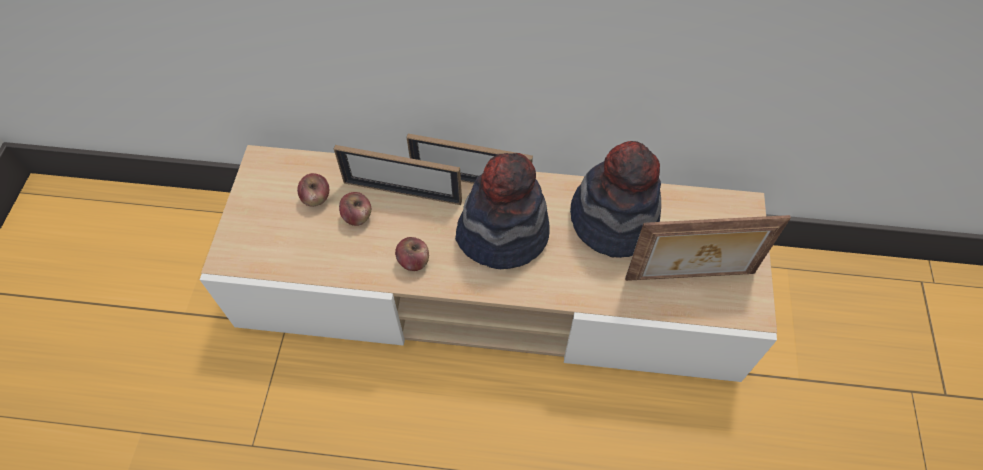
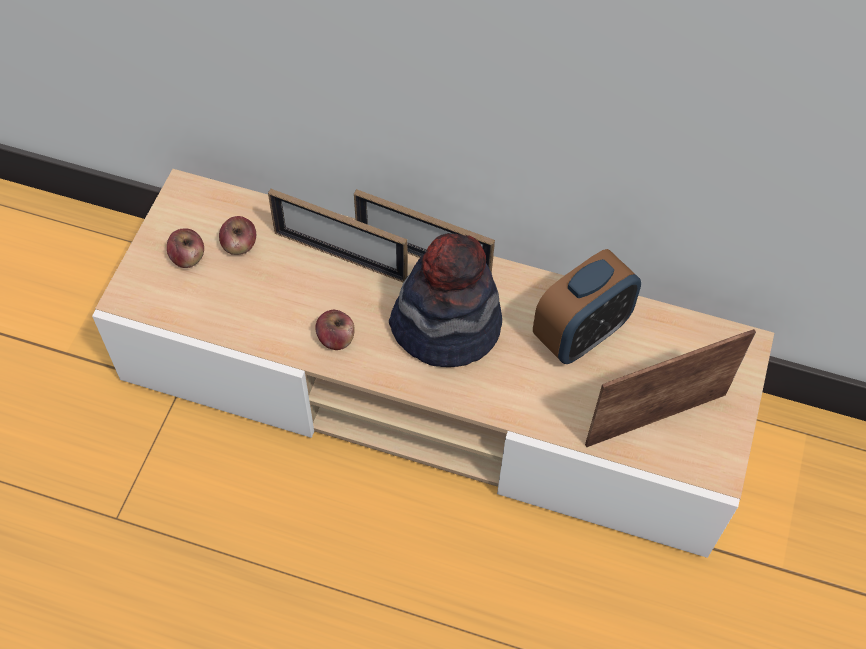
camera: 10 degrees right, 0 degrees up
apple [339,192,371,226] -> apple moved to [167,228,204,268]
hat [570,141,661,258] -> alarm clock [533,249,641,364]
picture frame [625,215,791,281] -> picture frame turned 150 degrees clockwise [585,329,756,447]

